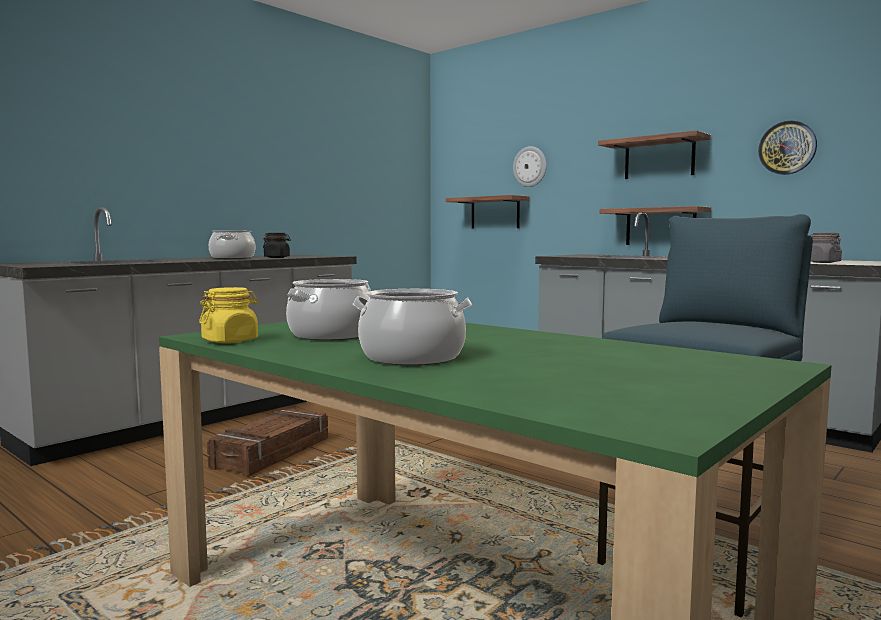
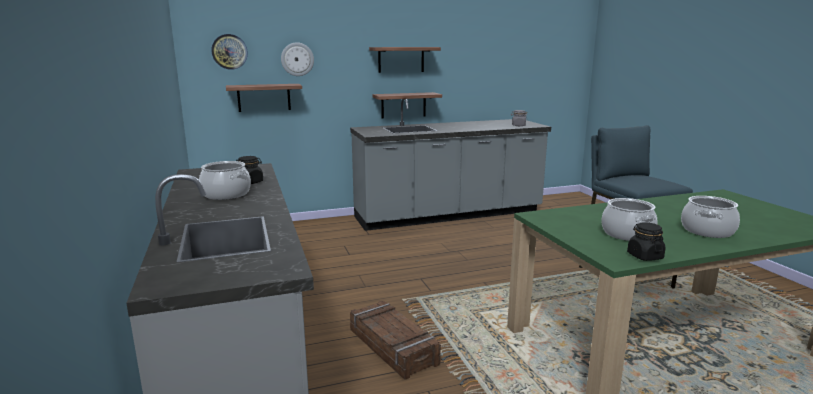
camera: 60 degrees left, 10 degrees up
yellow jar [199,287,258,344] -> black jar [627,222,665,261]
wall clock [758,120,817,175] -> wall clock moved to [211,34,248,70]

